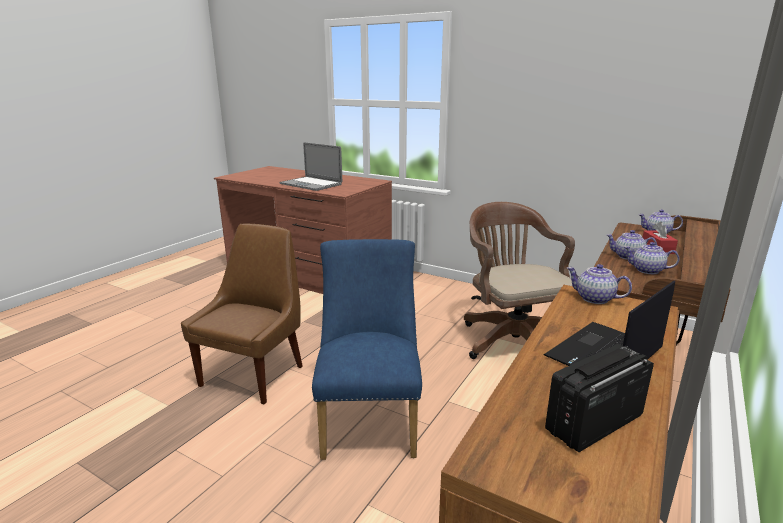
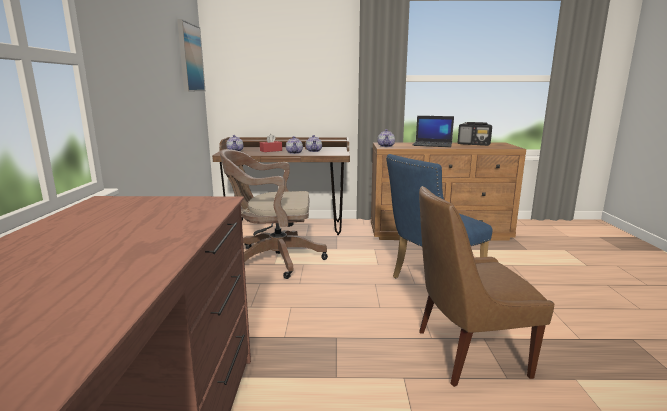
camera: 120 degrees left, 5 degrees down
laptop [279,142,342,191] -> none
brown office chair [464,202,575,359] -> brown office chair turned 45 degrees clockwise [220,149,328,279]
none -> picture [177,19,205,92]

